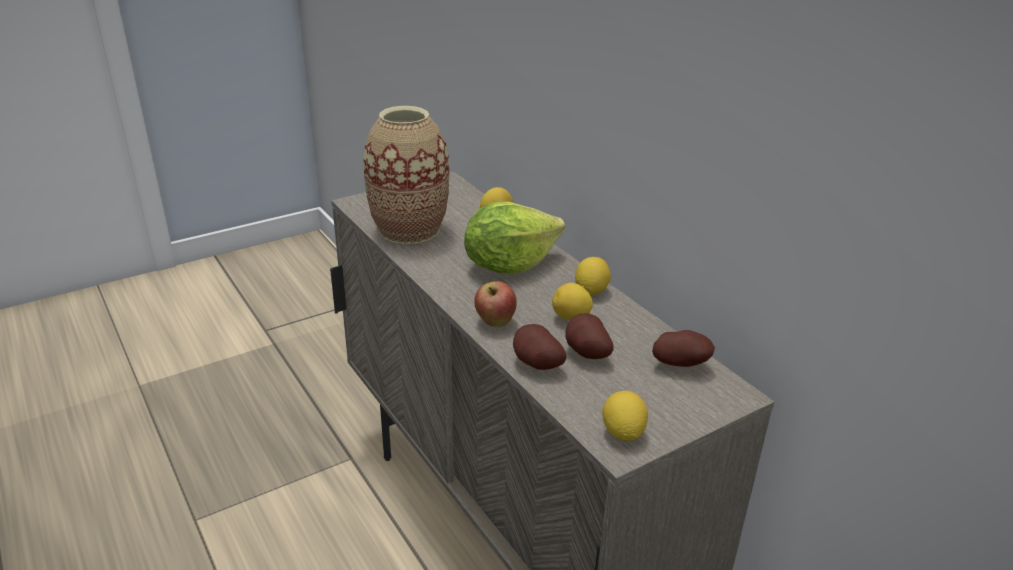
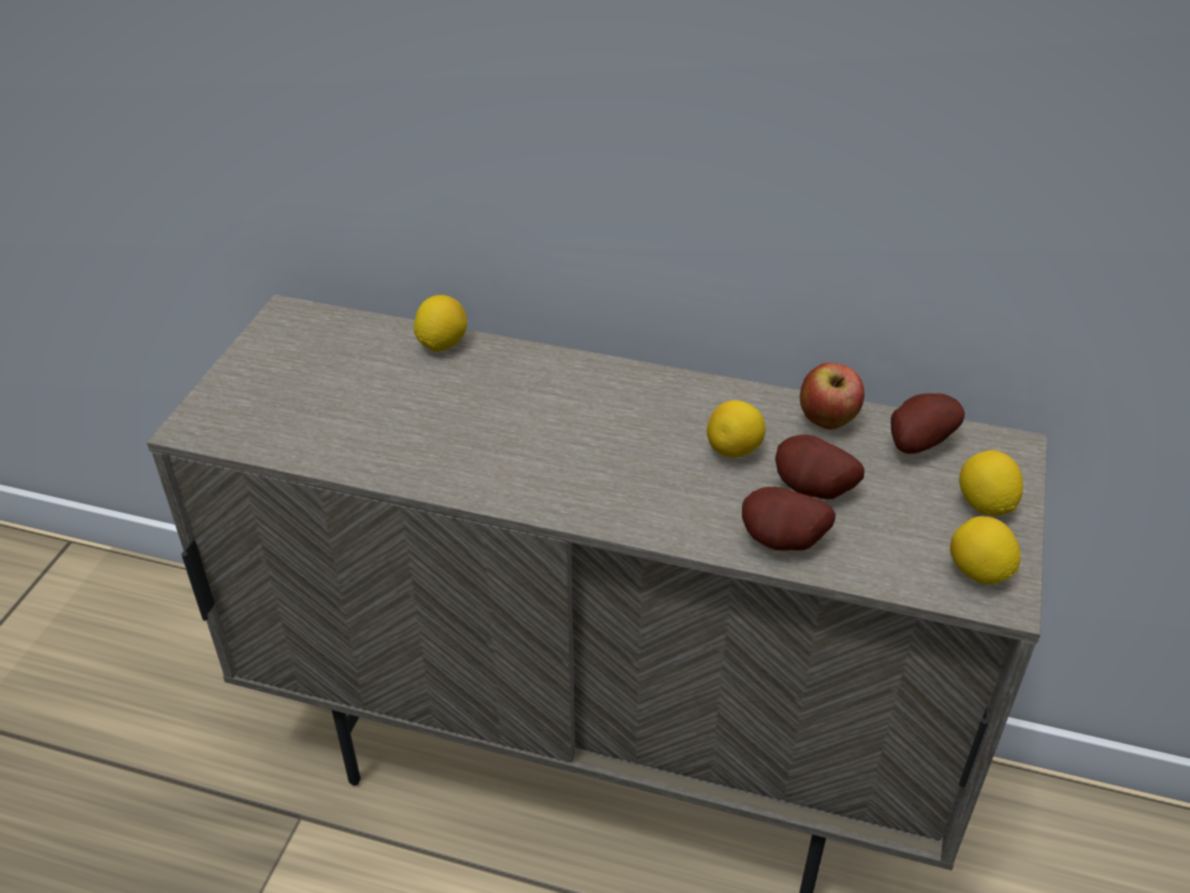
camera: 40 degrees left, 10 degrees up
vase [363,106,449,244] -> none
lettuce [464,202,565,274] -> none
apple [474,281,517,327] -> apple moved to [800,363,864,429]
lemon [575,257,611,295] -> lemon moved to [959,450,1023,516]

